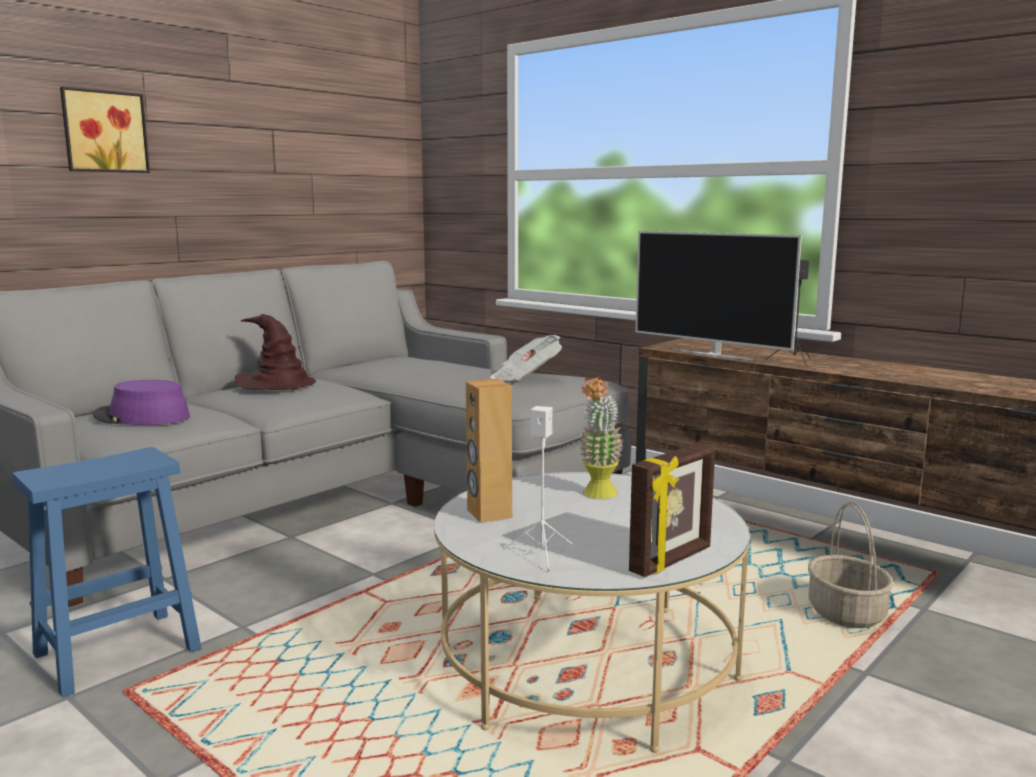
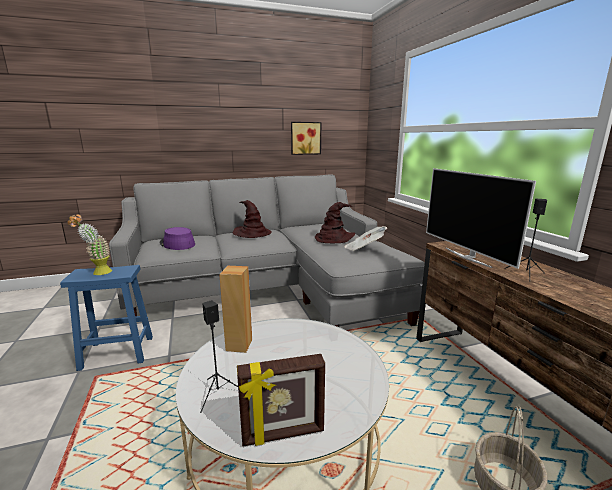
camera: 30 degrees right, 5 degrees up
picture [60,87,150,173] -> picture moved to [291,122,321,155]
white speaker [504,406,574,573] -> black speaker [200,300,238,413]
potted plant [579,376,623,499] -> potted plant moved to [68,215,112,275]
none -> brown hat [315,202,355,243]

